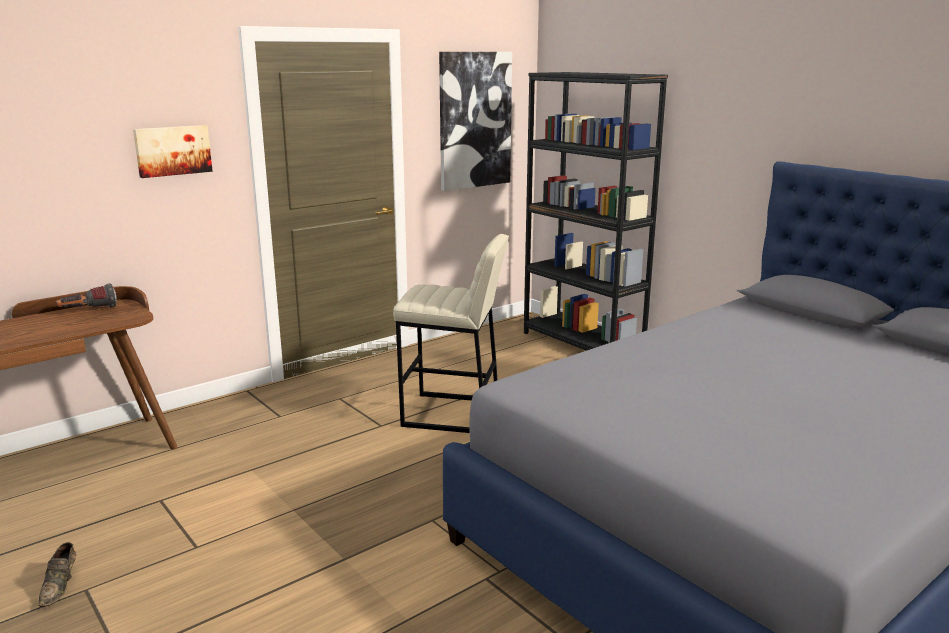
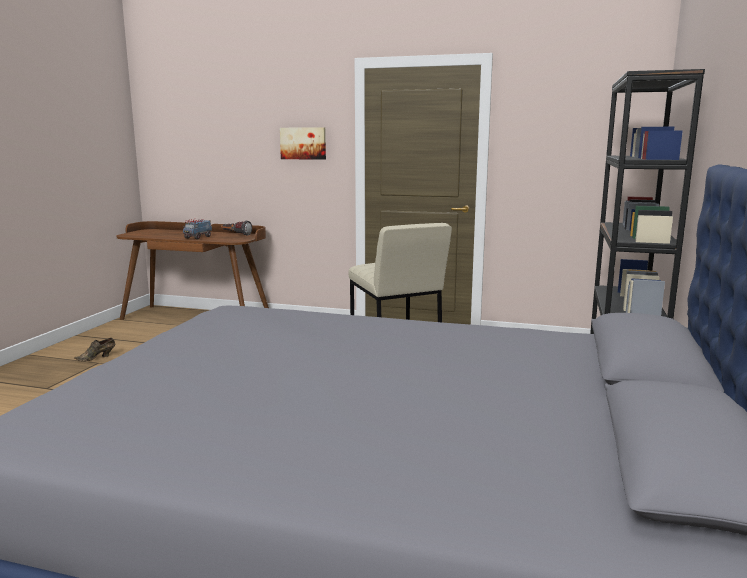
camera: 55 degrees right, 5 degrees down
picture [439,52,512,191] -> none
none -> toy truck [183,219,212,239]

